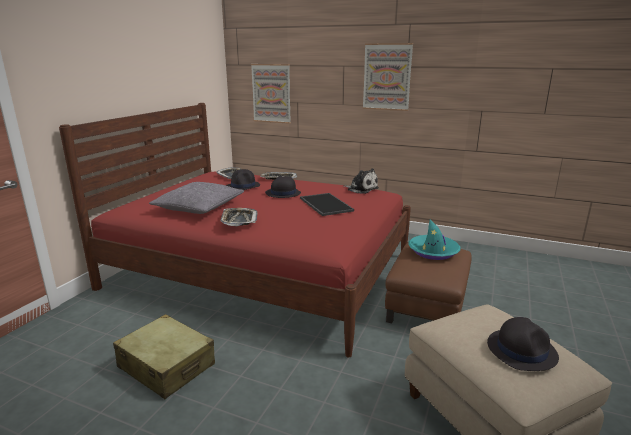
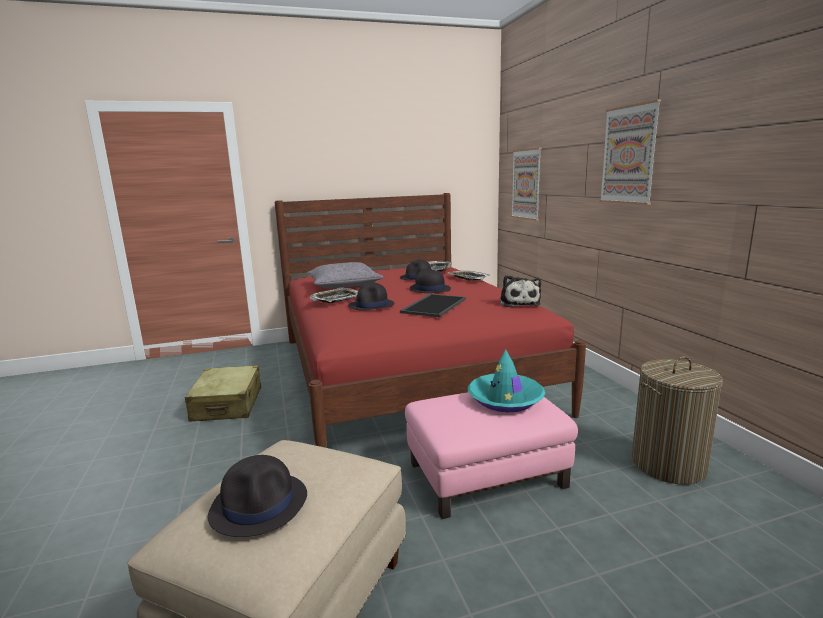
camera: 50 degrees right, 5 degrees down
brown ottoman [385,242,472,323] -> pink ottoman [405,392,578,519]
none -> black hat [348,283,394,311]
none -> laundry basket [632,356,723,484]

